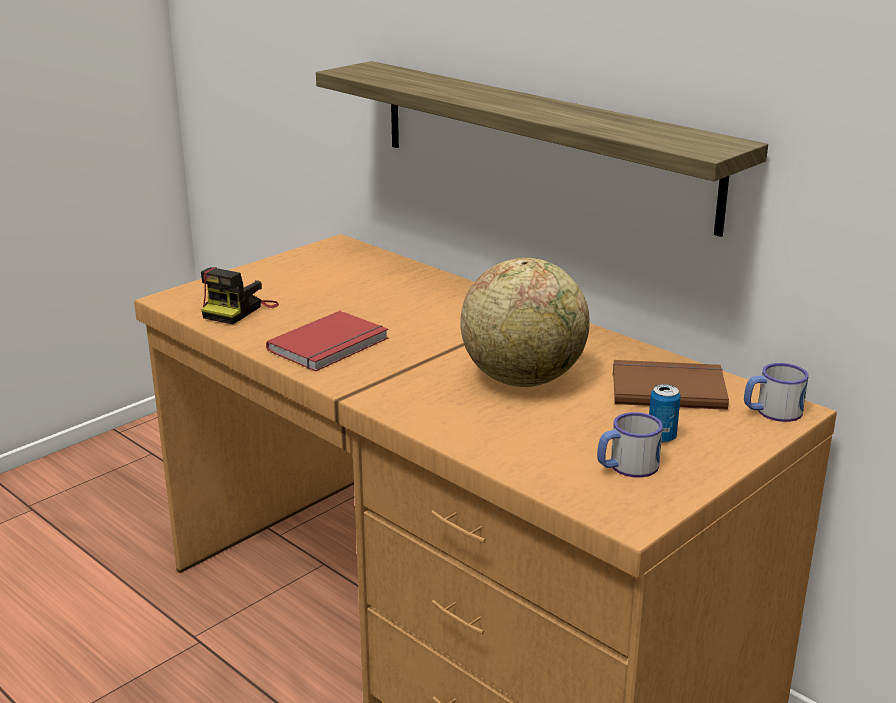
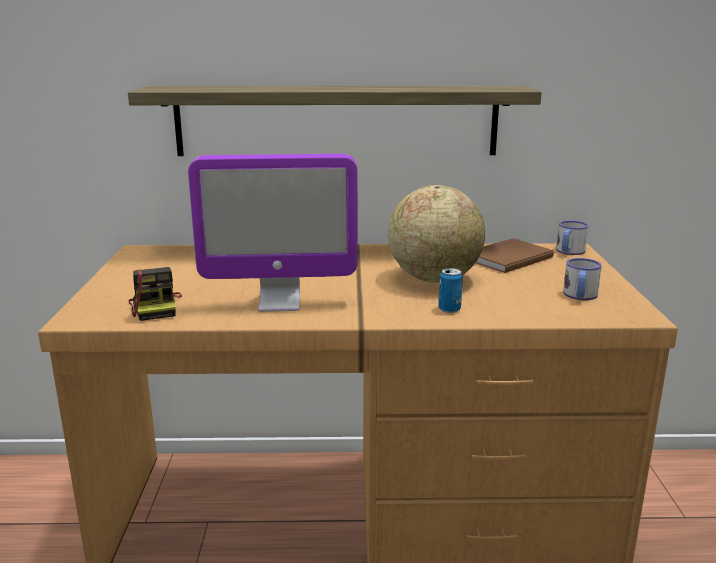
camera: 45 degrees left, 5 degrees down
red book [266,311,389,371] -> monitor [188,154,358,312]
can [649,384,681,443] -> can moved to [439,268,463,313]

